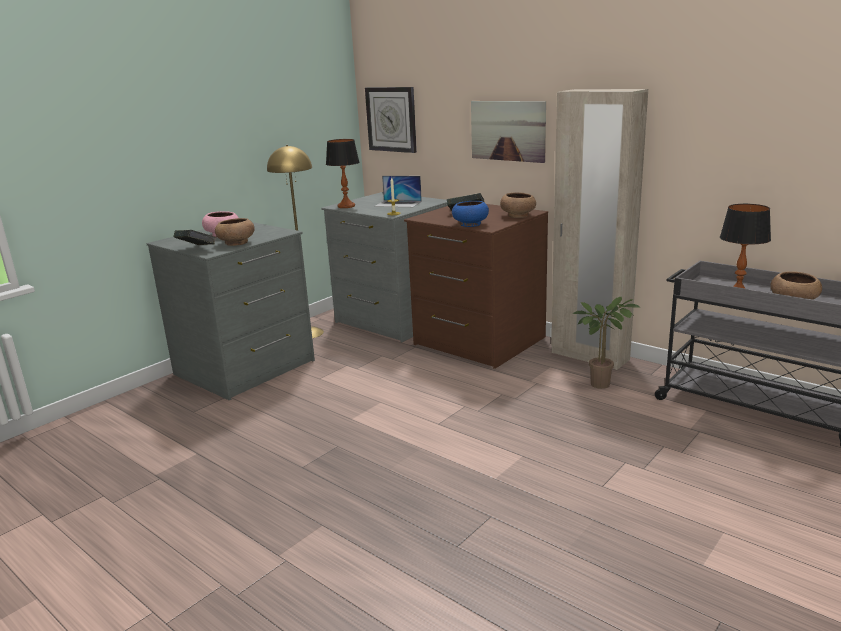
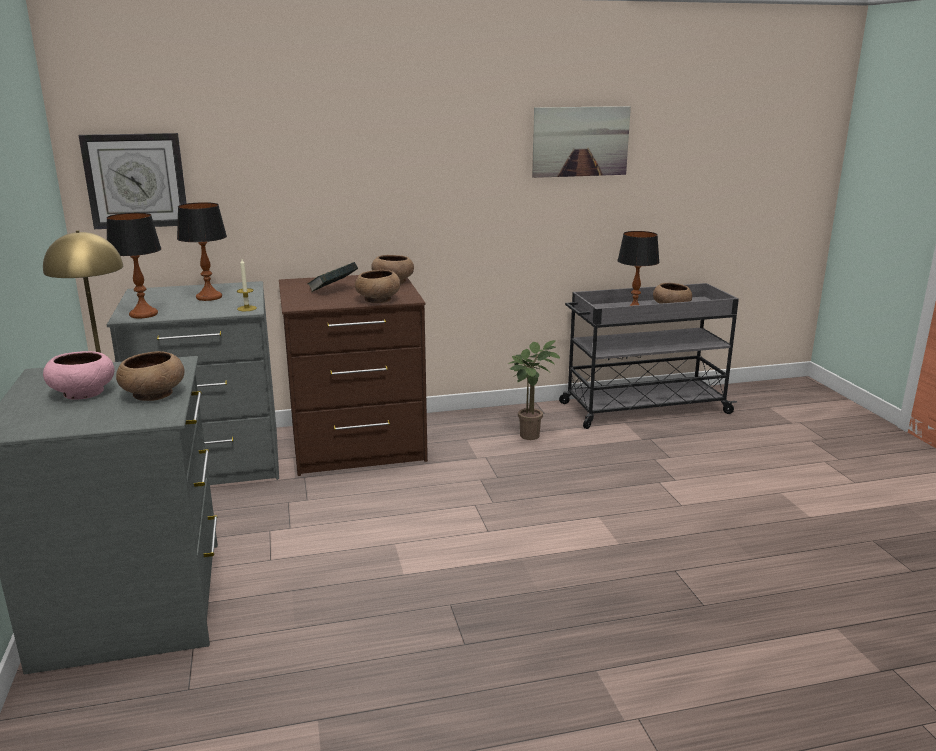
camera: 55 degrees left, 0 degrees up
book [173,230,217,245] -> none
laptop [374,176,422,207] -> table lamp [177,202,227,301]
blue bowl [452,201,489,227] -> brown bowl [355,270,401,303]
picture [471,101,546,163] -> picture moved to [532,106,631,178]
beige wardrobe [551,89,648,370] -> none

